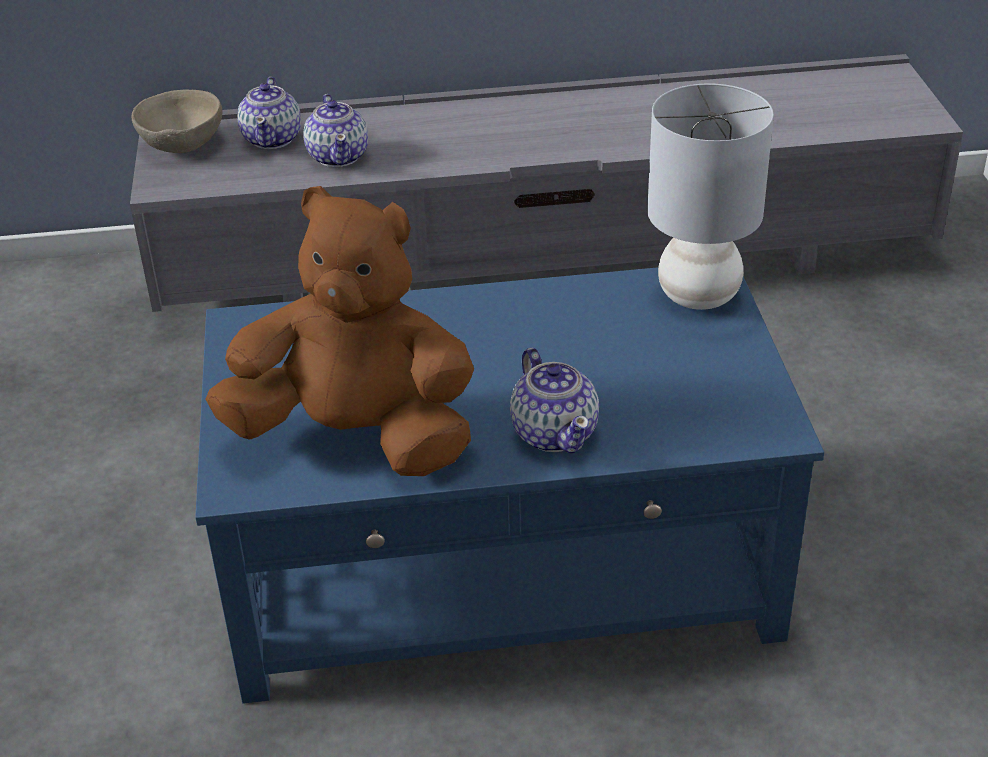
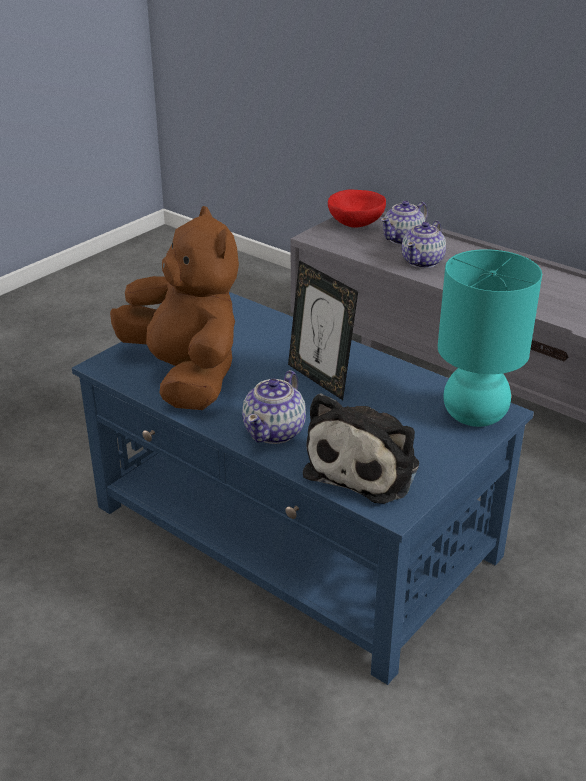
camera: 45 degrees right, 5 degrees down
beige bowl [132,89,222,153] -> red bowl [328,189,386,228]
grey table lamp [647,83,774,310] -> turquoise table lamp [438,249,542,427]
none -> picture frame [288,260,358,400]
none -> plush toy [303,393,419,504]

